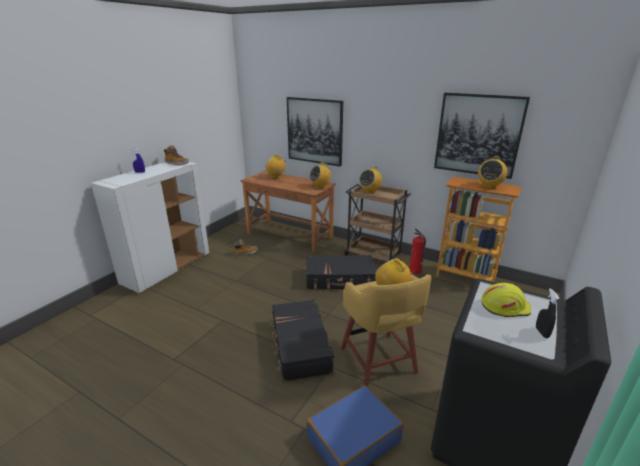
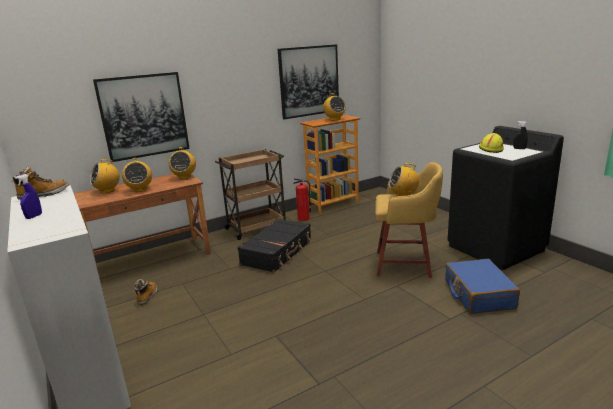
camera: 60 degrees left, 5 degrees down
black suitcase [270,299,334,382] -> none
radio [359,166,382,194] -> radio moved to [122,157,152,192]

